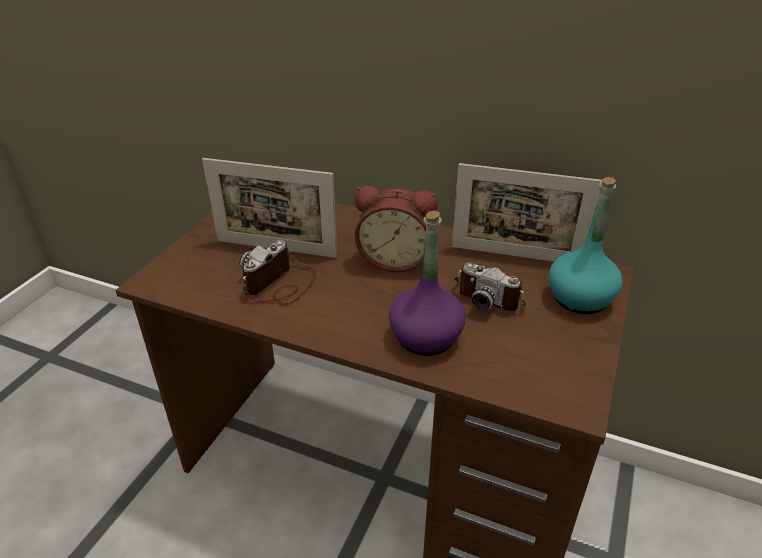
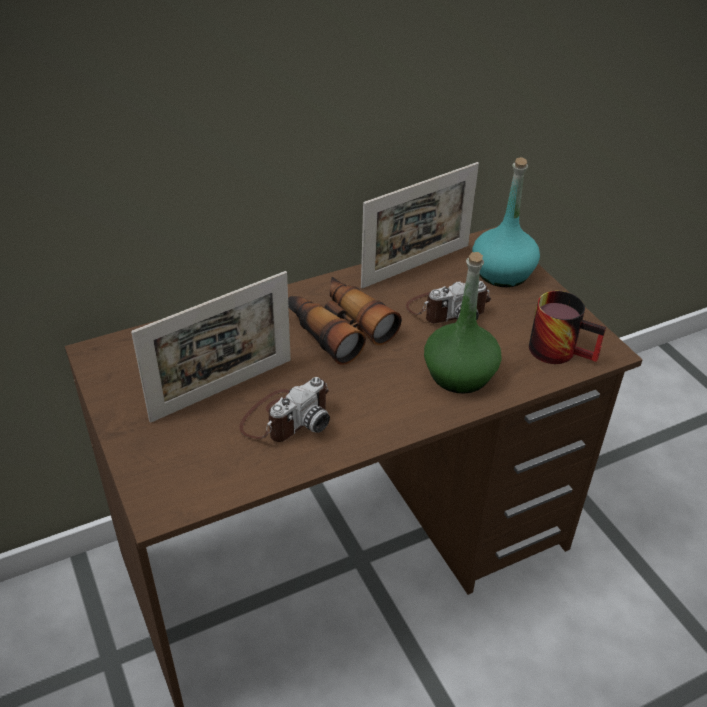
camera: 50 degrees left, 5 degrees up
camera [239,240,317,305] -> camera turned 120 degrees counterclockwise [239,377,330,442]
alarm clock [355,186,438,272] -> binoculars [288,277,402,365]
purple bottle [389,210,466,356] -> green bottle [424,252,502,394]
none -> mug [529,291,606,364]

